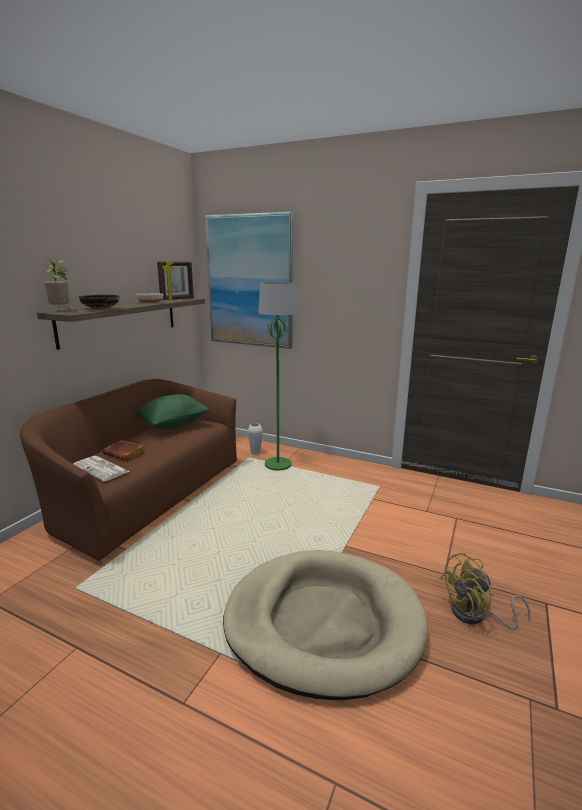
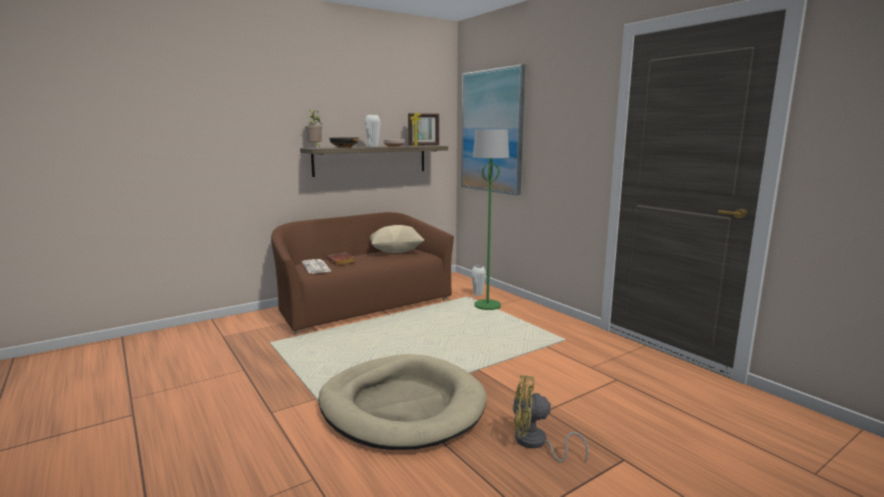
camera: 30 degrees right, 5 degrees down
green pillow [137,394,209,429] -> beige pillow [370,225,424,253]
none -> white vase [365,115,381,147]

